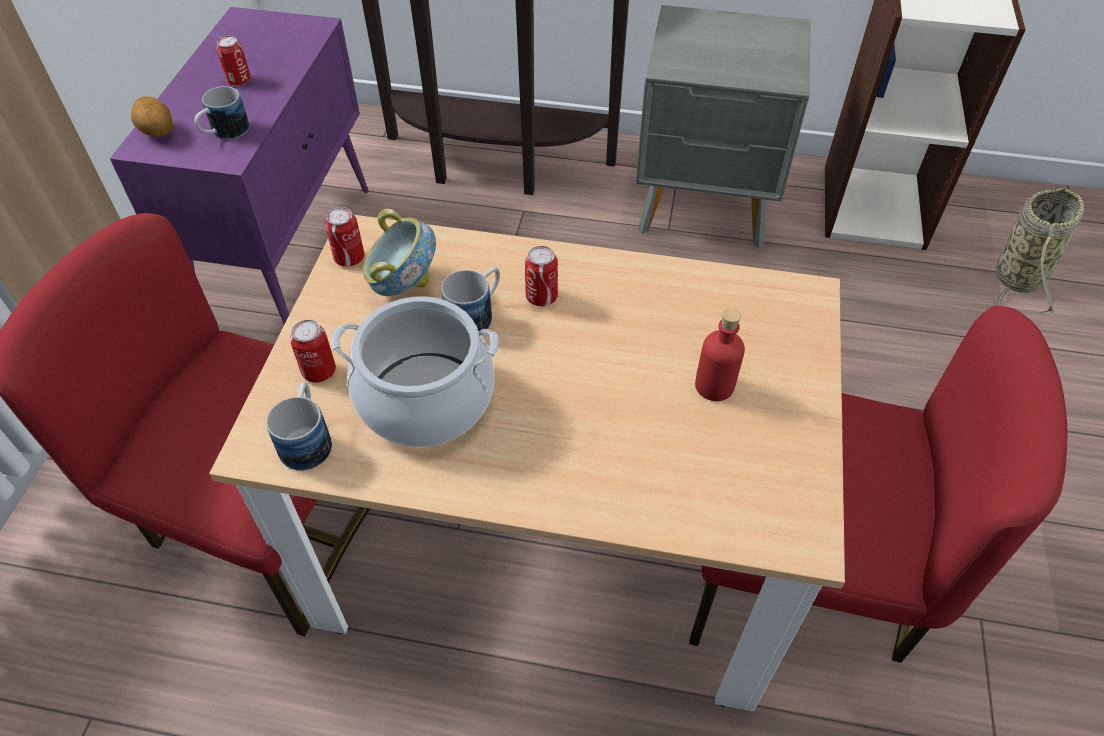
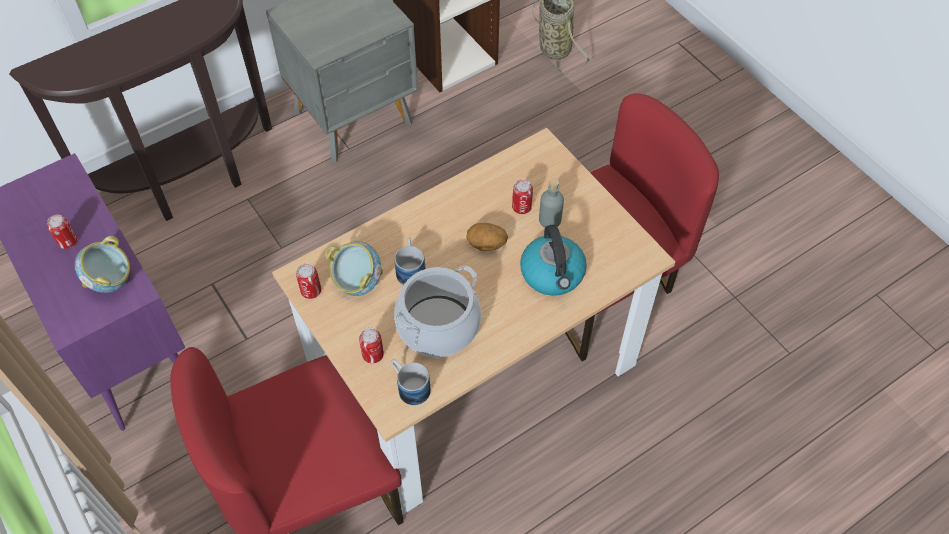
camera: 45 degrees left, 5 degrees up
potato [131,96,173,137] -> potato moved to [467,223,508,251]
mug [194,86,249,140] -> bowl [75,236,130,293]
can [525,246,558,306] -> can moved to [512,179,533,214]
red bottle [695,308,745,401] -> grey bottle [539,178,564,227]
none -> kettle [520,225,587,296]

